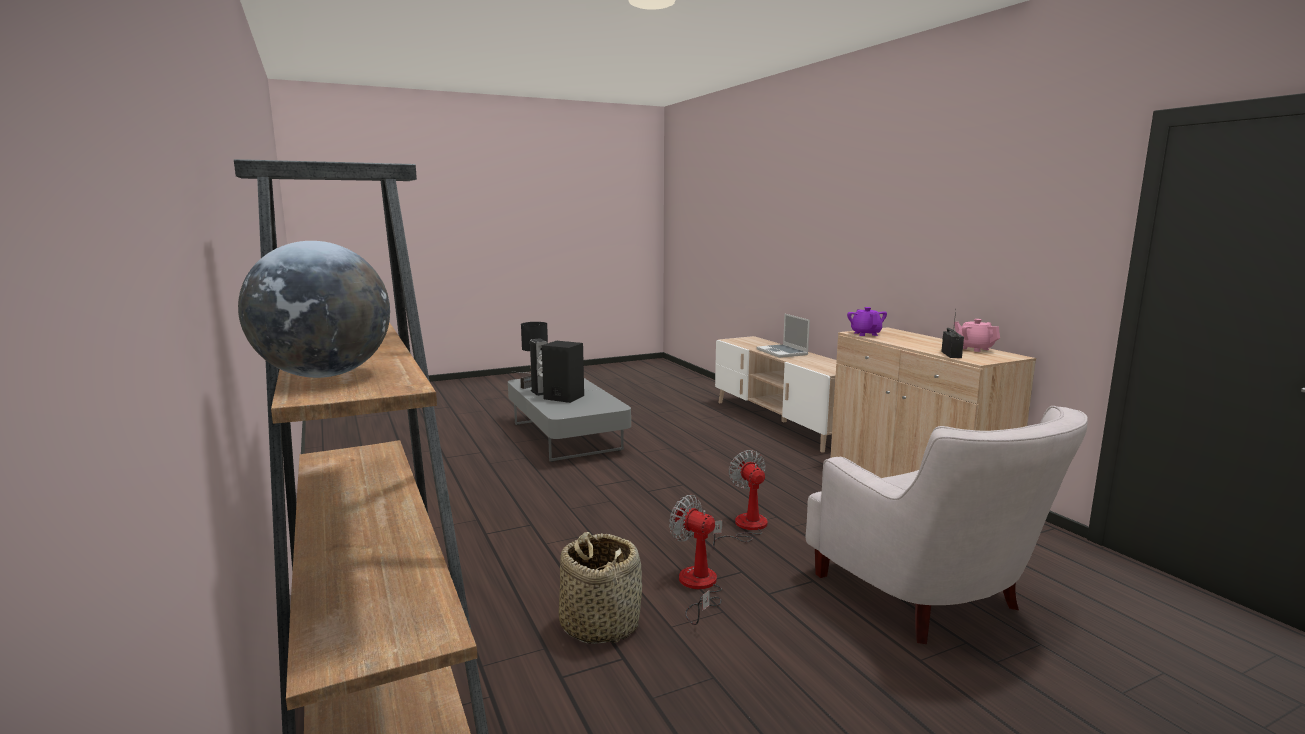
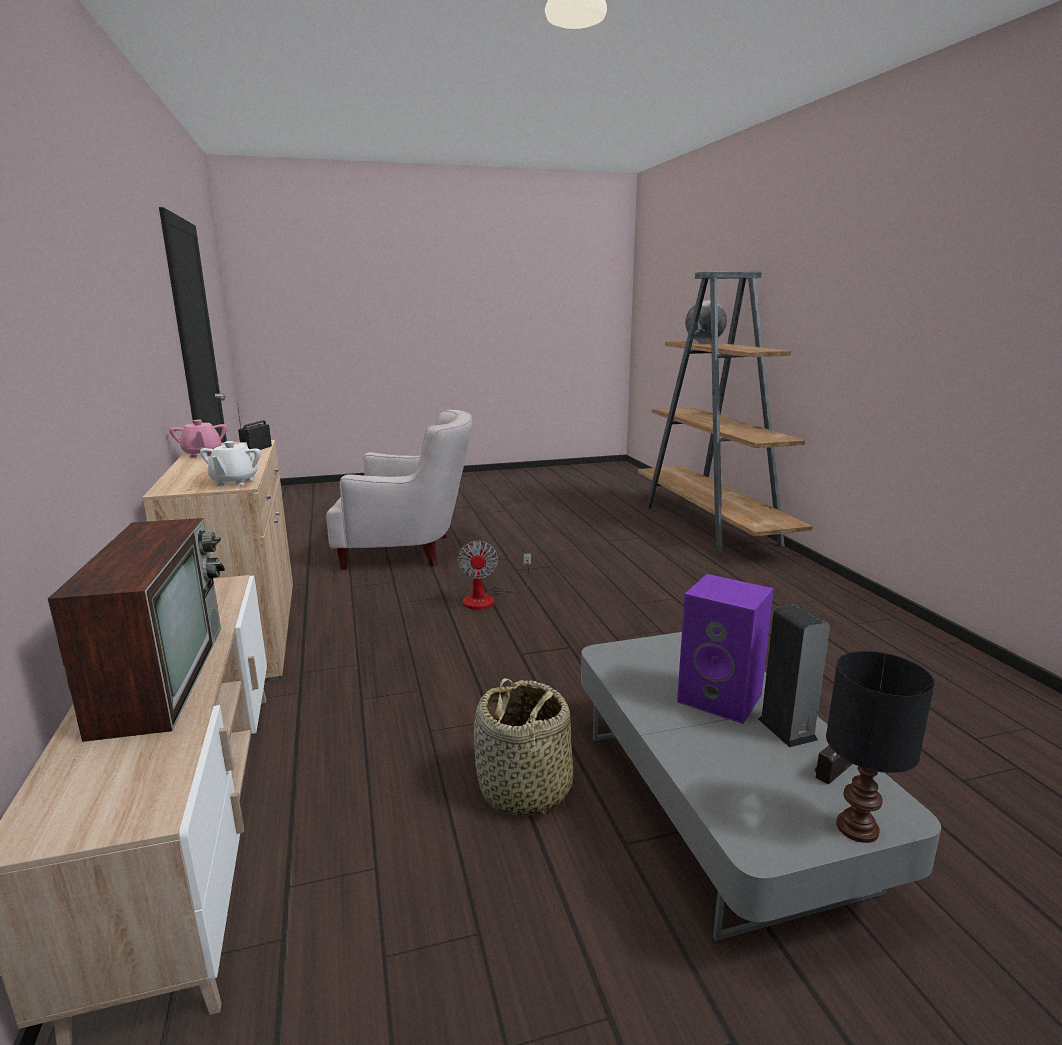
camera: 170 degrees left, 5 degrees up
black speaker [542,341,584,403] -> purple speaker [677,574,774,724]
basket [559,532,642,644] -> basket moved to [474,678,573,815]
fan [669,495,722,625] -> none
laptop [756,314,810,358] -> television [48,518,225,742]
white armchair [806,406,1088,644] -> white armchair turned 105 degrees clockwise [326,410,472,569]
purple teapot [847,307,887,336] -> white teapot [200,441,261,486]

